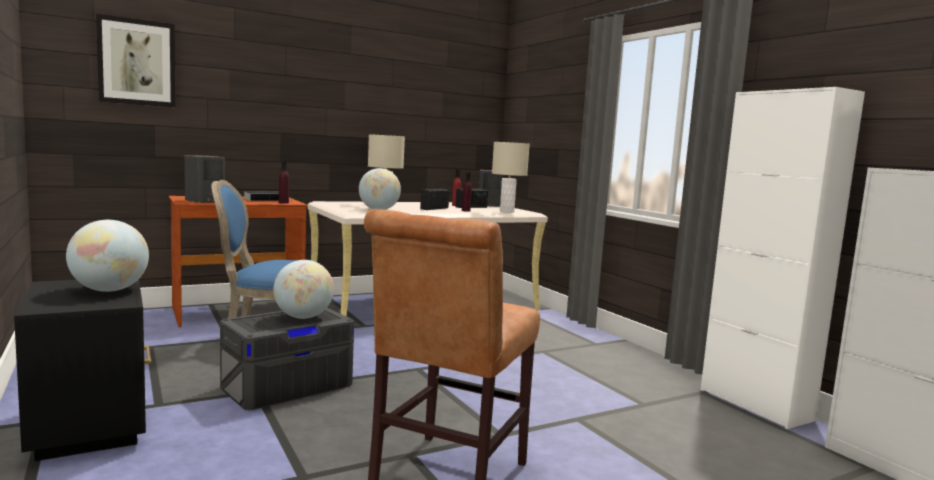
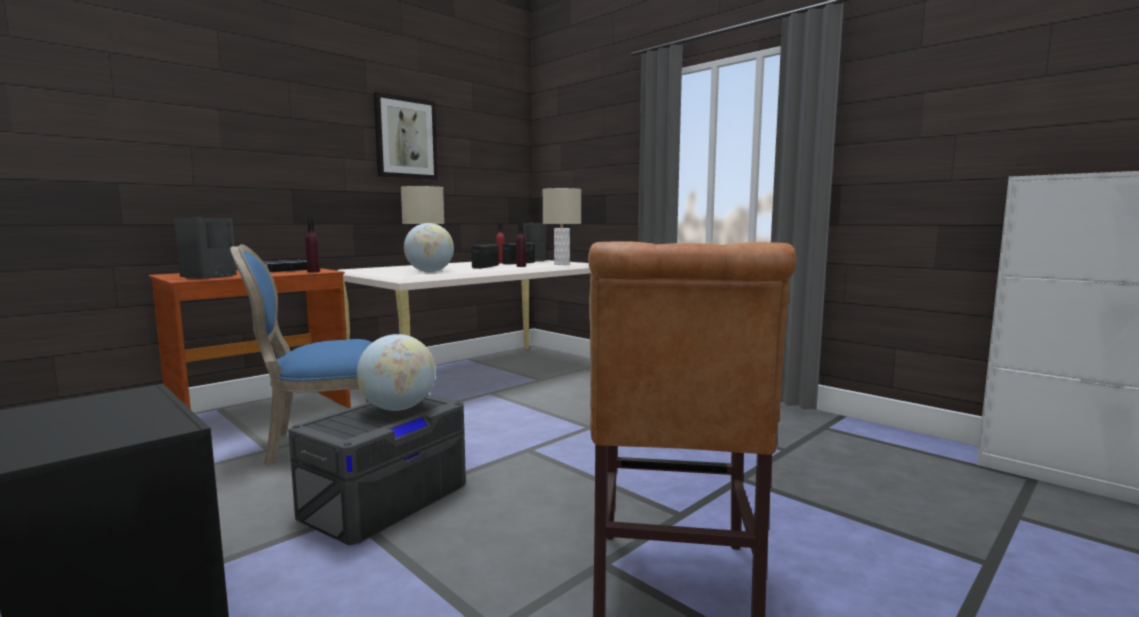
camera: 15 degrees left, 0 degrees up
globe [66,220,149,292] -> none
picture [96,14,175,107] -> picture moved to [374,92,438,180]
white cabinet [701,87,865,429] -> none

